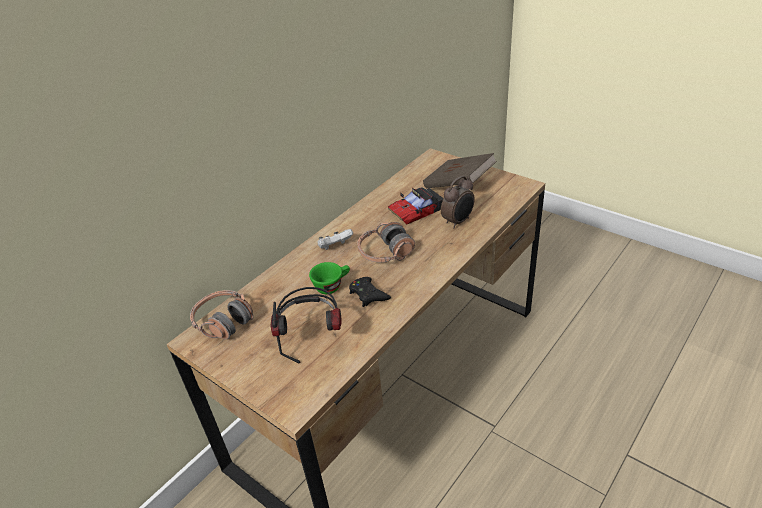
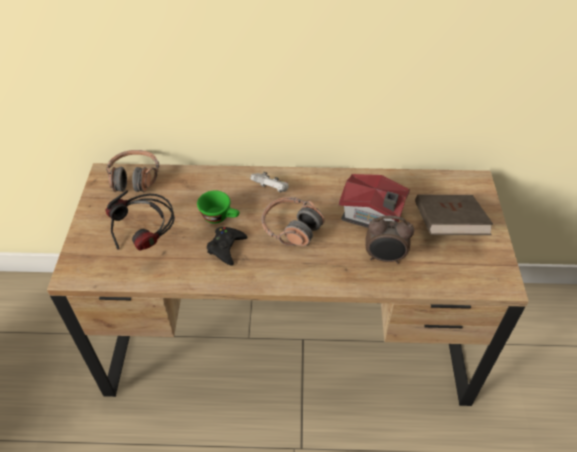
camera: 50 degrees right, 10 degrees up
toy car [388,187,443,224] -> toy house [339,174,410,228]

